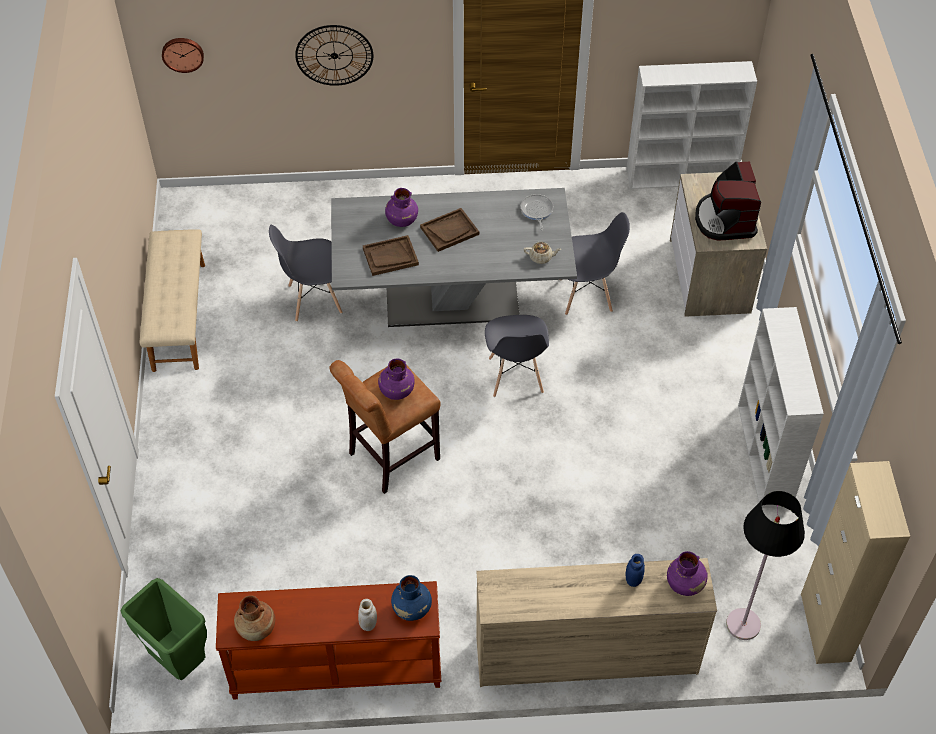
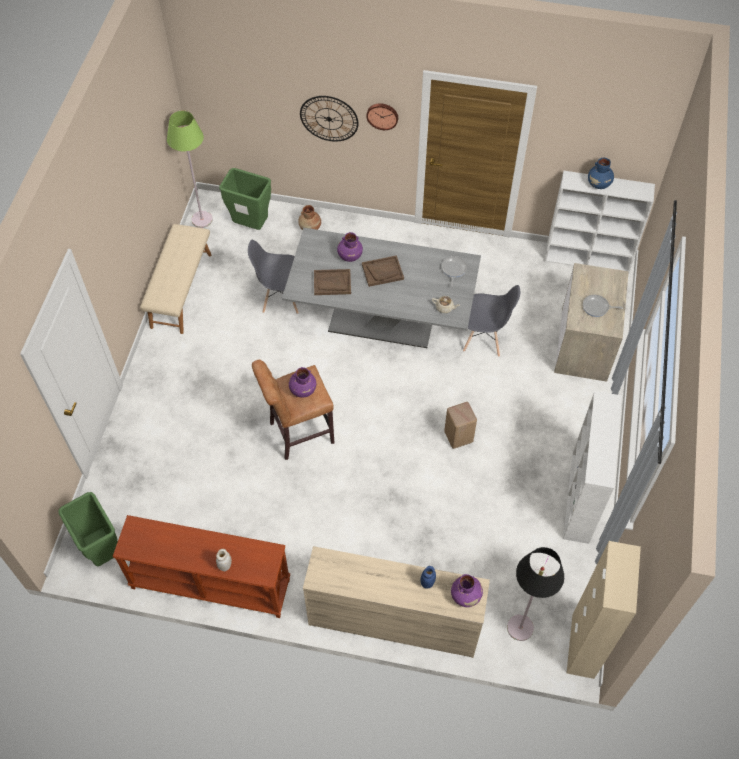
camera: 15 degrees right, 5 degrees up
wall clock [162,38,204,73] -> wall clock moved to [366,104,398,130]
brown vase [234,595,275,641] -> brown vase moved to [298,205,321,230]
blue vase [391,575,432,621] -> blue vase moved to [588,158,614,189]
grey chair [485,315,549,397] -> none
coffee machine [695,161,761,241] -> frying pan [583,295,623,317]
none -> green floor lamp [167,111,213,228]
none -> green trash can [219,168,271,230]
none -> beige stool [444,402,477,449]

